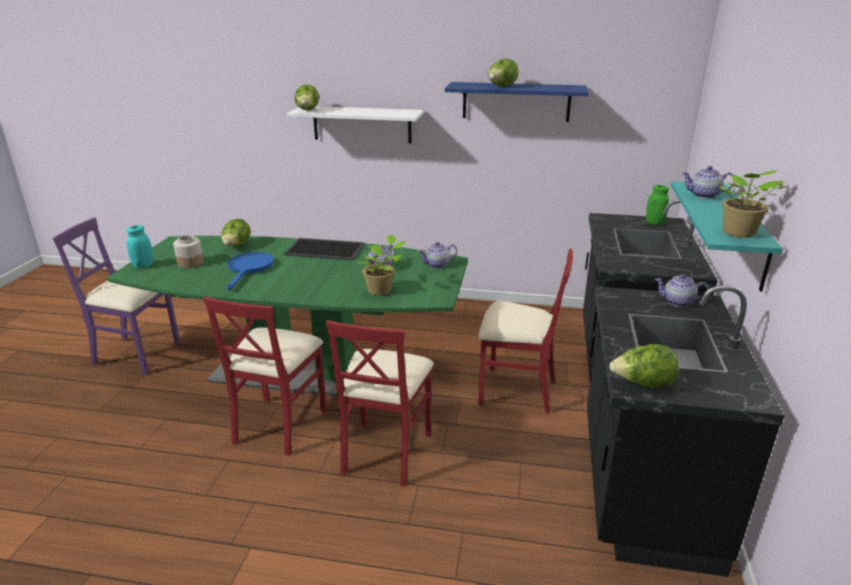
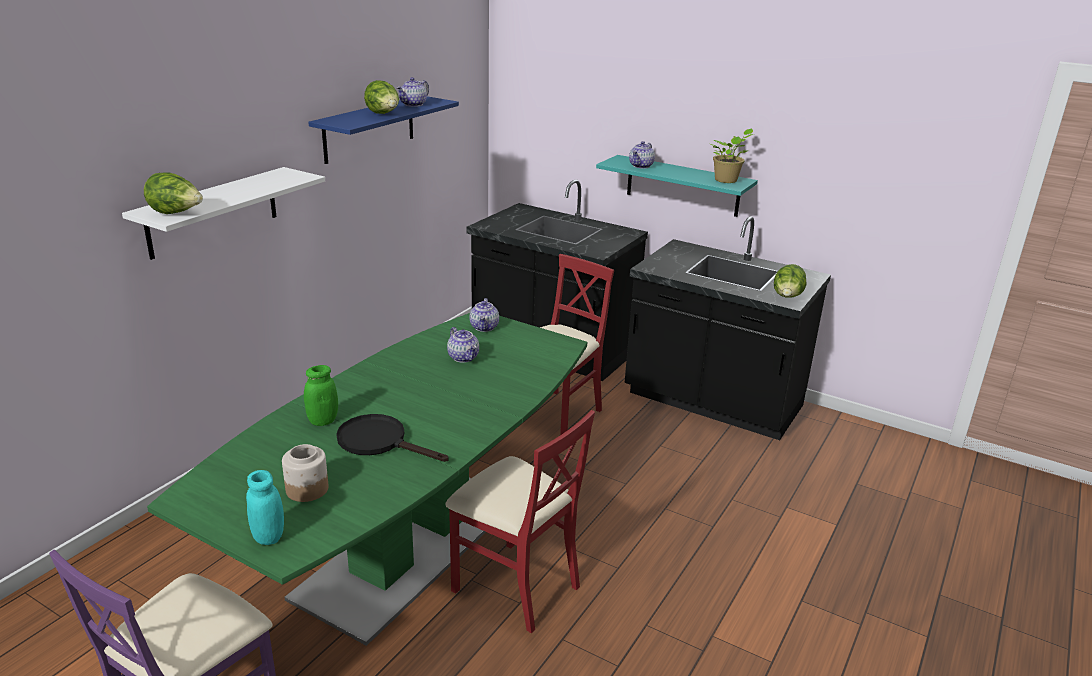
camera: 70 degrees left, 0 degrees up
lettuce [221,219,251,246] -> none
blue frying pan [226,252,274,290] -> black frying pan [336,414,449,462]
tray [284,238,364,261] -> none
red chair [326,320,434,486] -> none
potted plant [356,235,405,296] -> none
green jar [646,185,669,225] -> green jar moved to [304,365,338,426]
teapot [655,274,709,307] -> teapot moved to [396,77,429,107]

